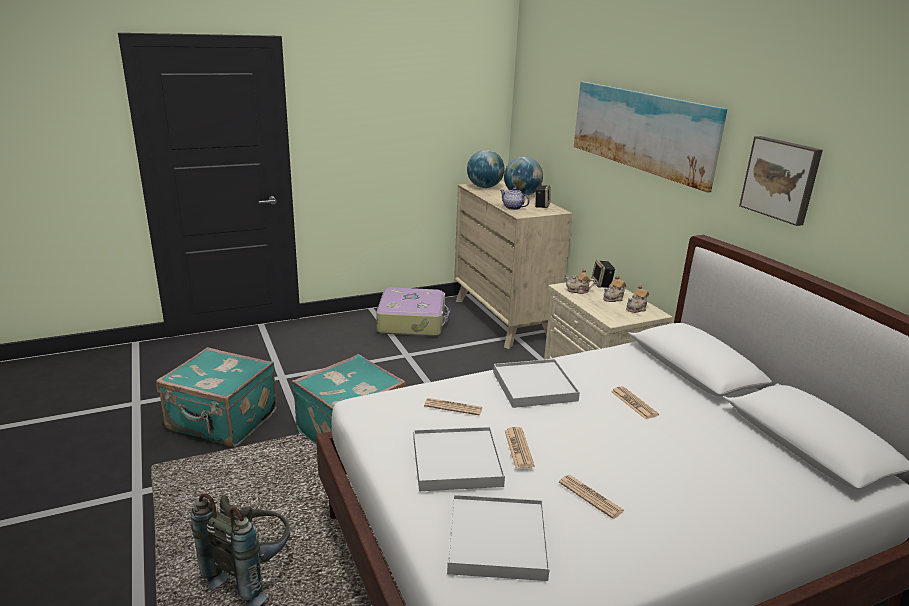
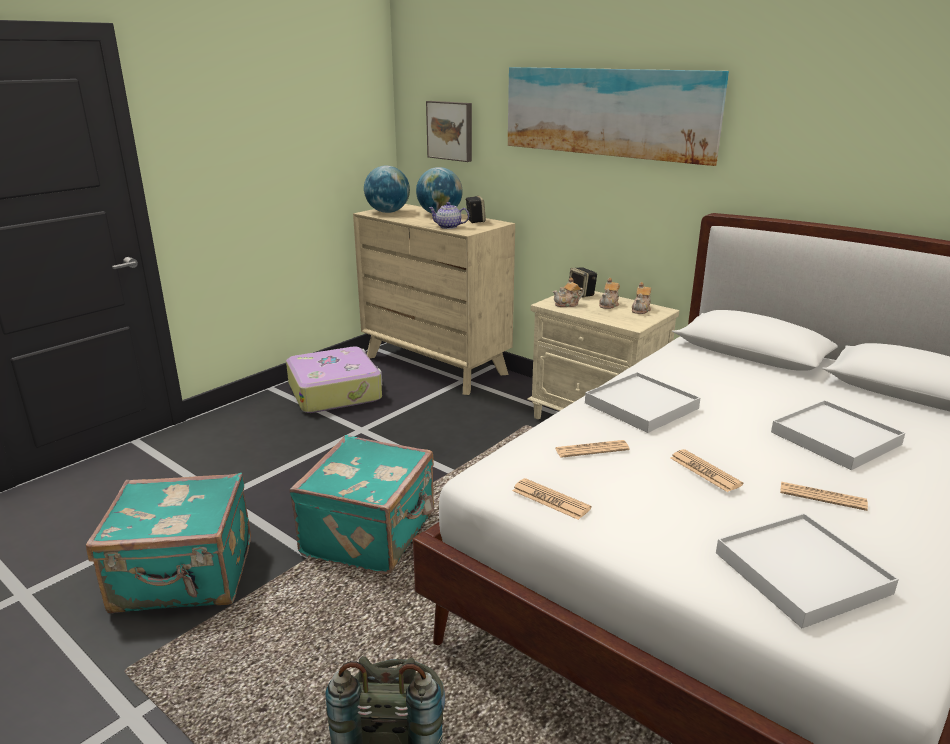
camera: 25 degrees left, 0 degrees up
white tray [414,427,505,491] -> white tray moved to [771,400,905,470]
newspaper [611,386,659,419] -> newspaper moved to [512,478,591,520]
picture [739,136,823,226] -> picture moved to [426,101,472,162]

